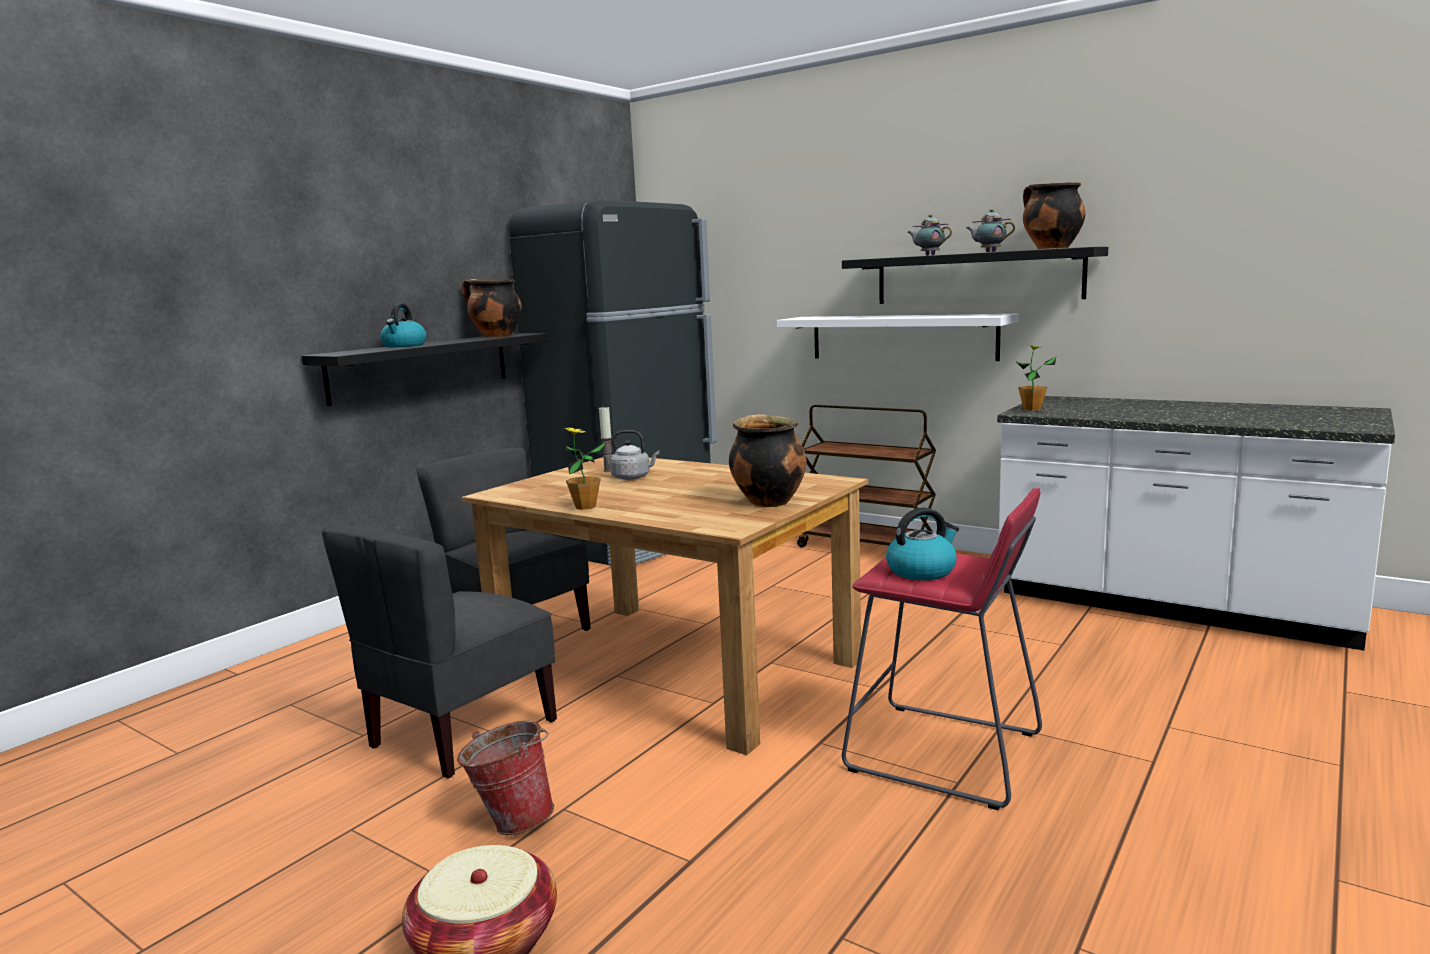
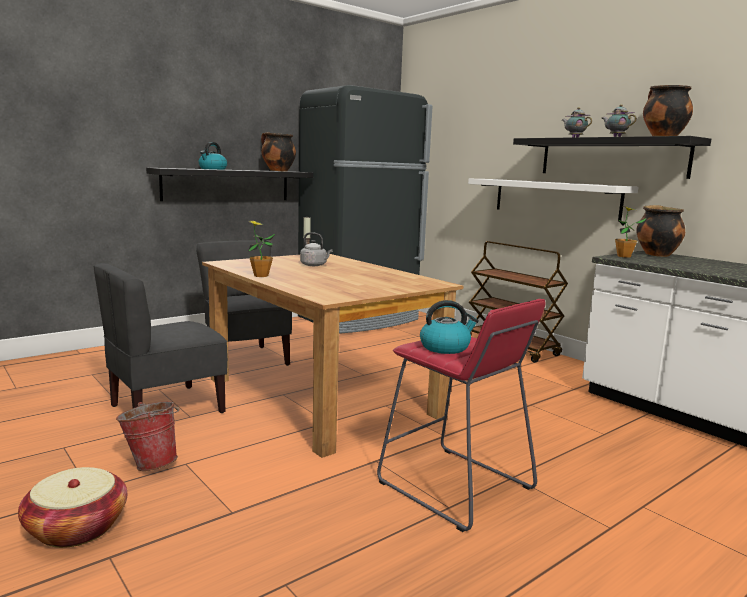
camera: 15 degrees right, 0 degrees up
cooking pot [729,414,806,507] -> cooking pot moved to [636,205,685,257]

